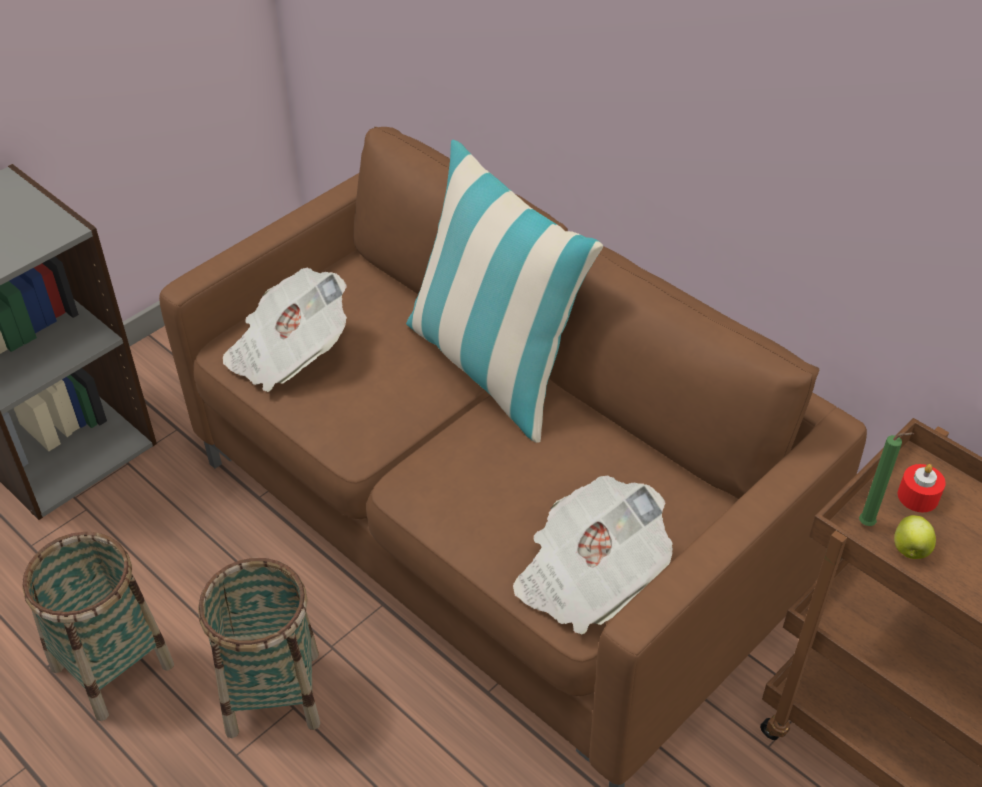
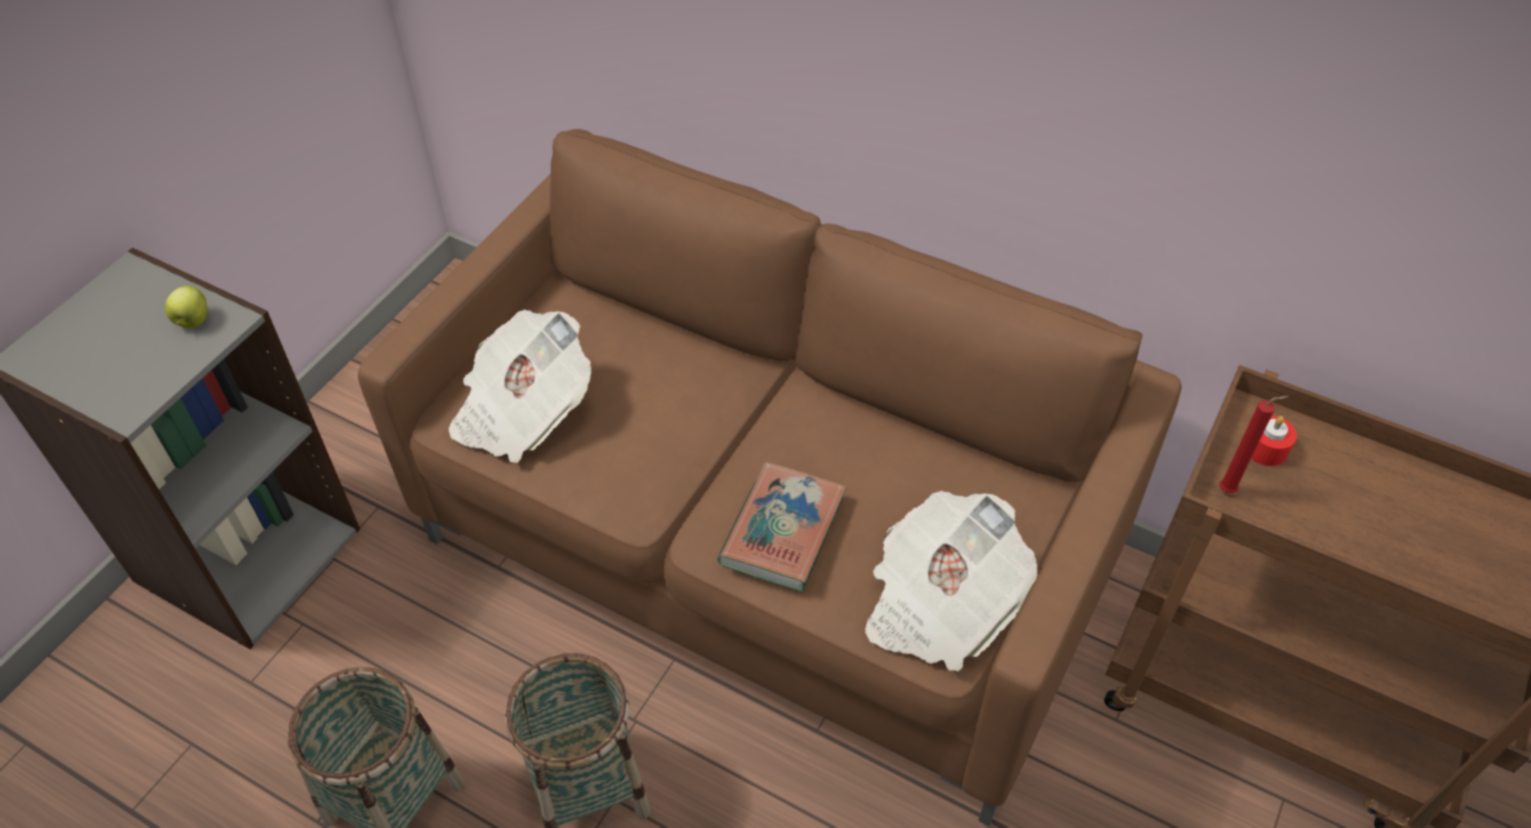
camera: 15 degrees left, 5 degrees up
pillow [406,140,603,443] -> none
green candle [859,432,914,526] -> red candle [1219,396,1289,494]
apple [894,515,936,559] -> apple moved to [165,286,207,328]
none -> book [717,462,846,592]

